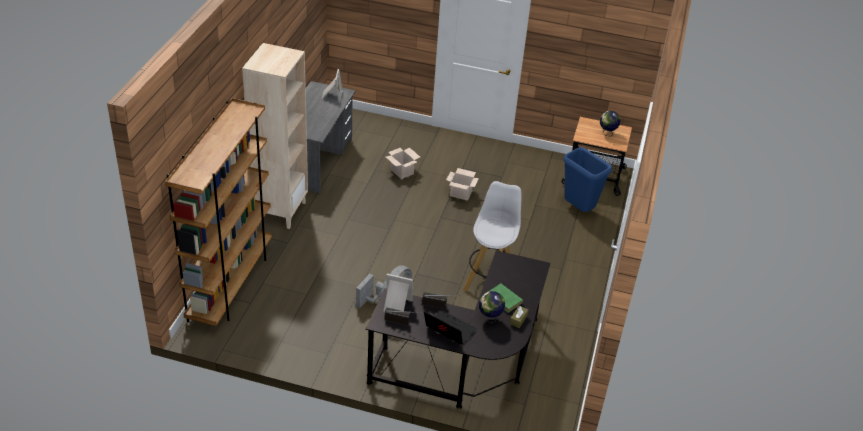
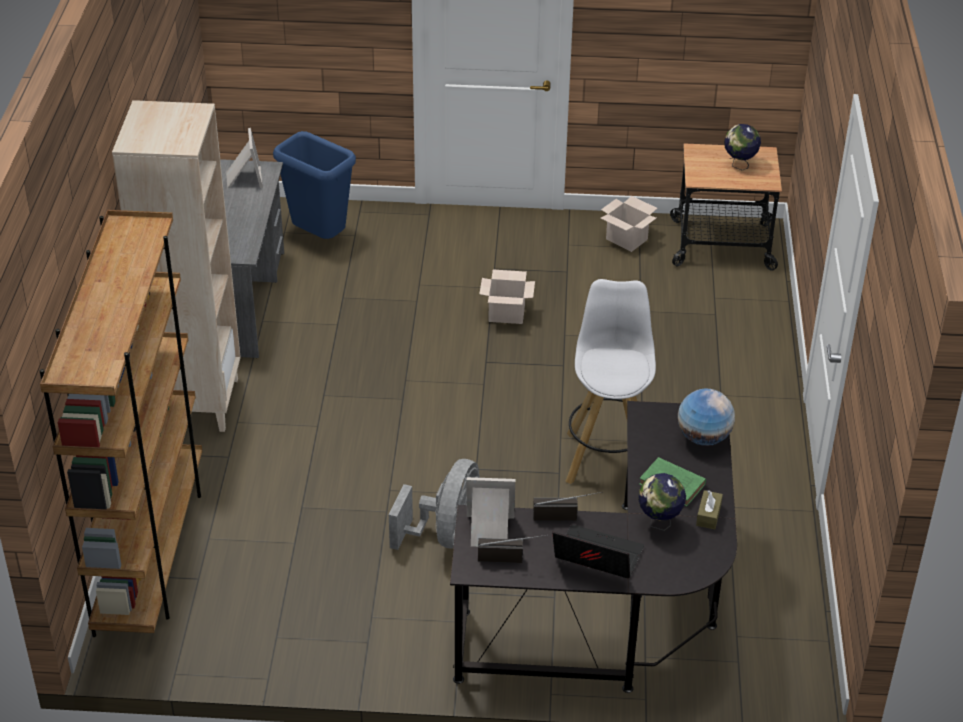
camera: 10 degrees left, 0 degrees up
cardboard box [386,148,420,179] -> cardboard box moved to [601,196,657,252]
blue trash can [563,147,612,212] -> blue trash can moved to [273,131,356,239]
none -> globe [678,389,735,446]

